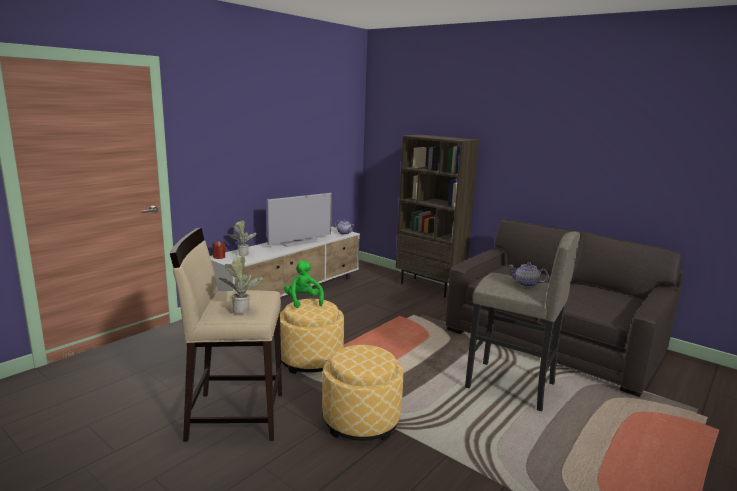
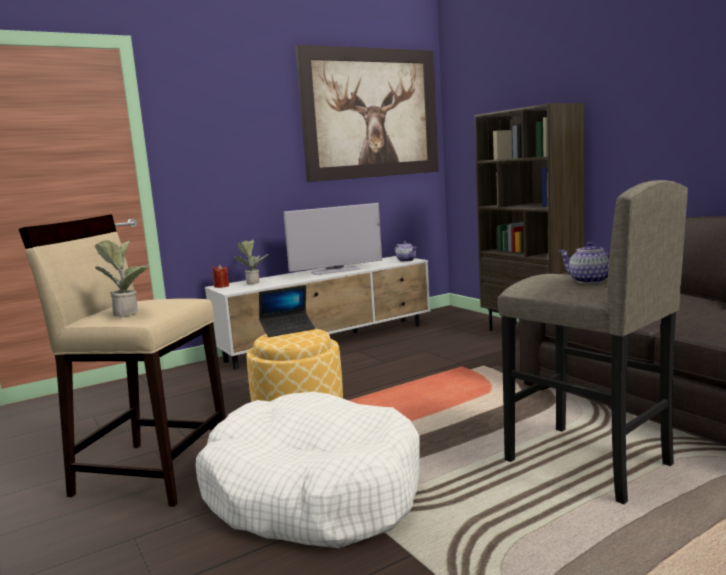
camera: 20 degrees right, 5 degrees down
green plush toy [284,260,324,308] -> laptop [259,285,315,337]
ottoman [322,345,403,441] -> white dog bed [196,392,420,548]
none -> picture [295,45,438,182]

